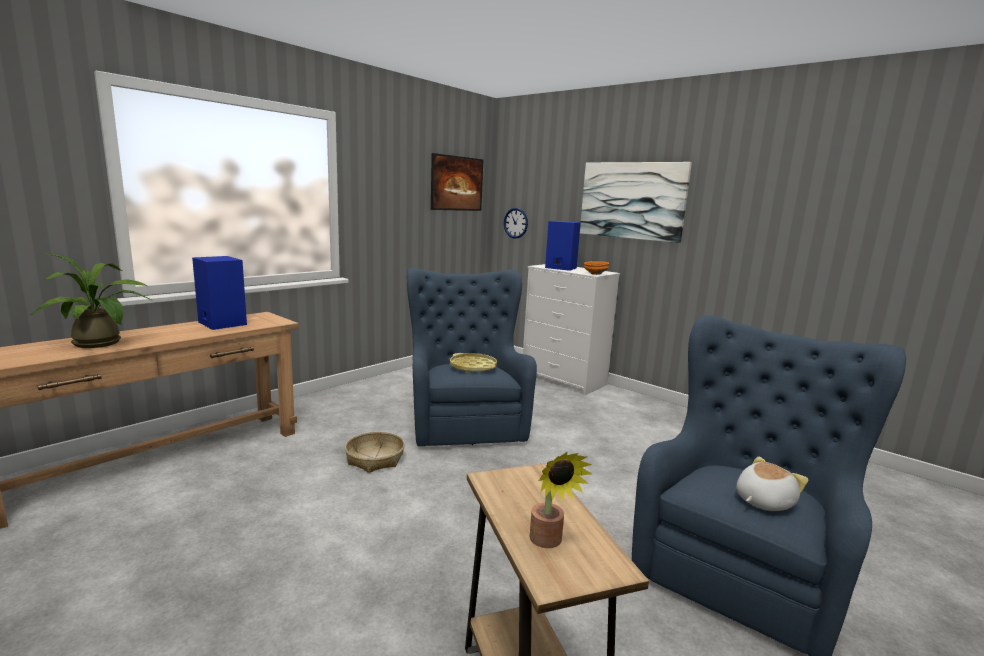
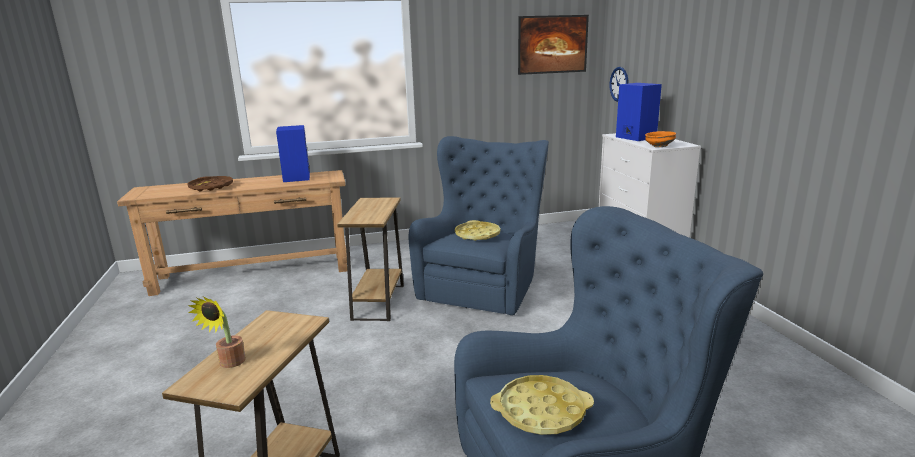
camera: 35 degrees right, 5 degrees up
potted plant [31,253,153,348] -> brown tray [188,176,233,191]
basket [345,432,405,473] -> brown side table [337,198,404,321]
picture [580,162,692,243] -> none
plush toy [736,457,809,511] -> yellow tray [490,375,594,435]

